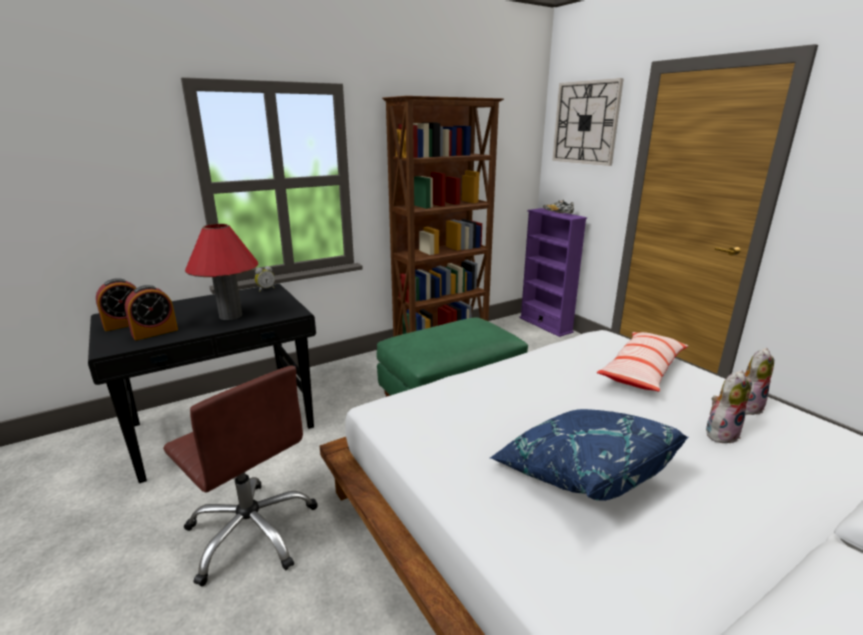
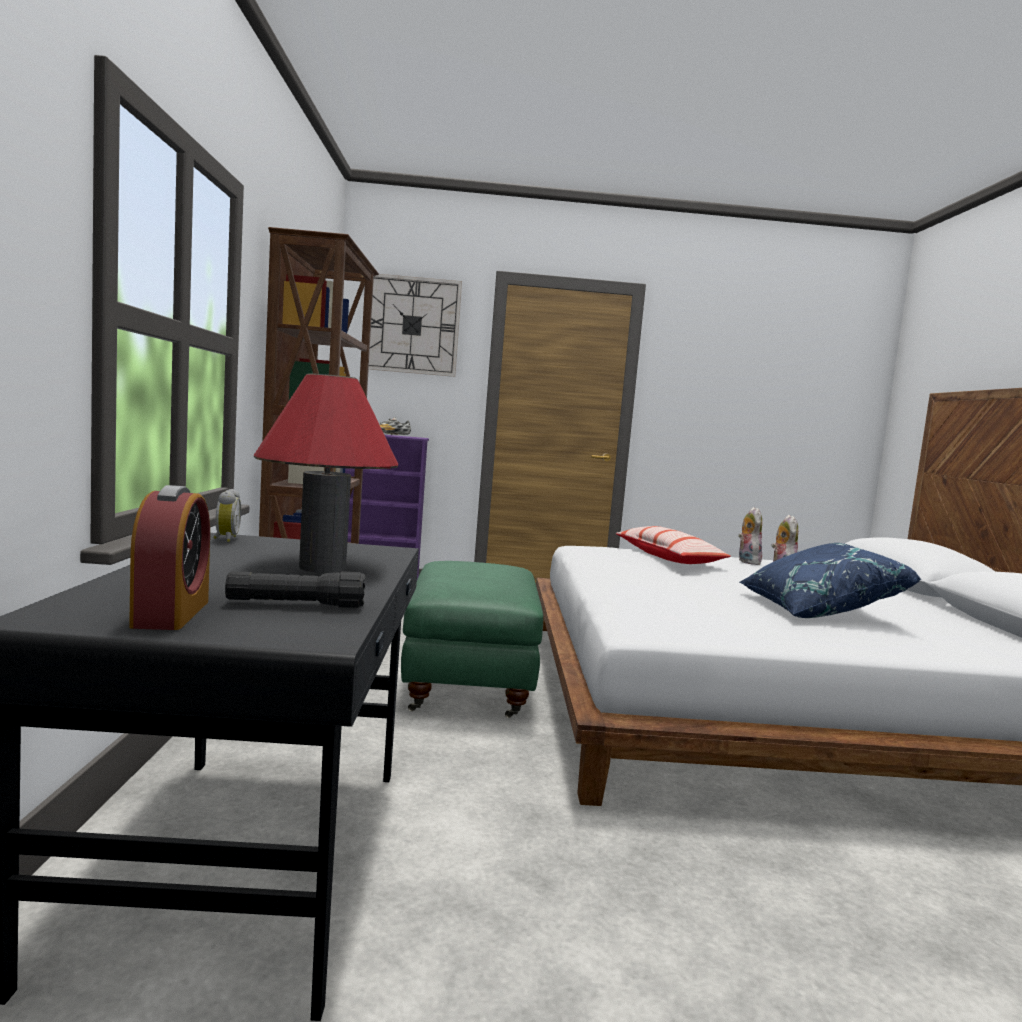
camera: 60 degrees left, 15 degrees down
alarm clock [125,285,178,340] -> black flashlight [225,571,366,608]
brown office chair [163,365,318,586] -> none

